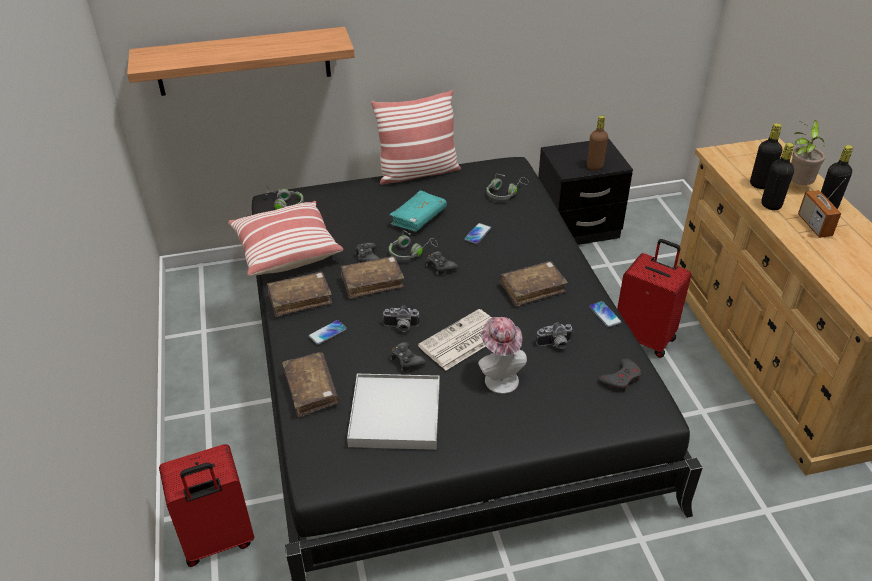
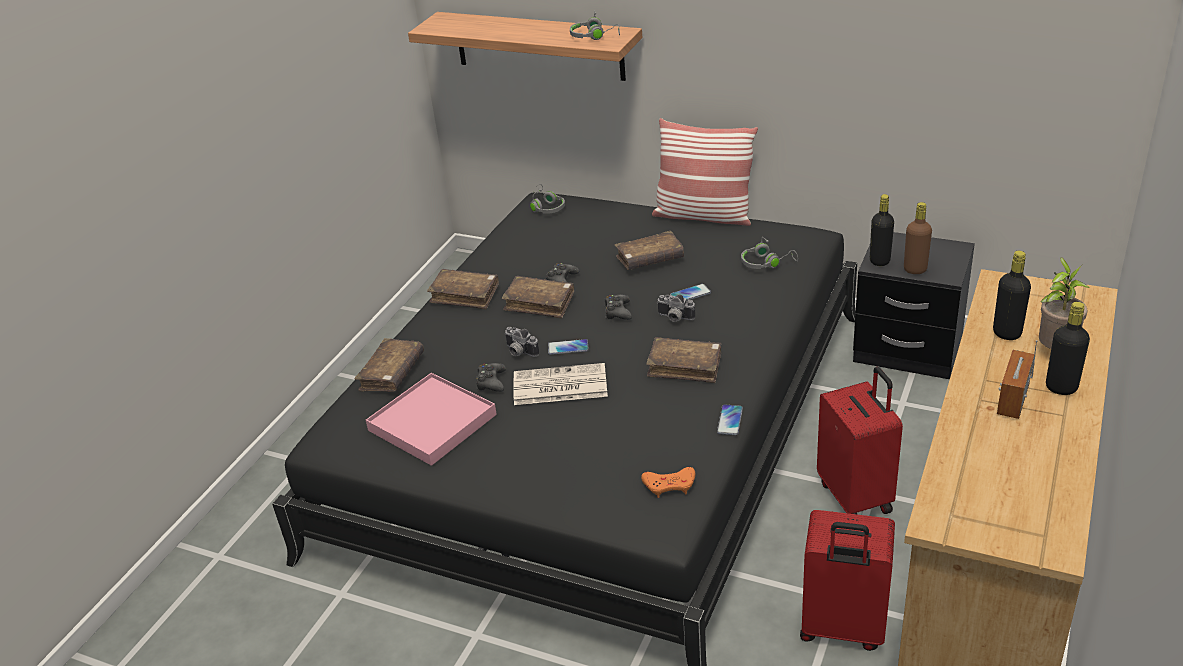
camera: 40 degrees right, 5 degrees down
red suitcase [159,444,254,567] -> red suitcase moved to [800,510,895,651]
pillow [228,201,343,276] -> none
phone [308,320,347,345] -> phone moved to [548,339,589,355]
white tray [347,374,440,450] -> pink tray [366,373,497,466]
turquoise book [389,190,447,232] -> brown book [615,231,684,270]
grey headphones [389,230,438,260] -> grey headphones moved to [570,10,620,40]
hat [478,317,527,394] -> none
camera [536,323,574,349] -> camera moved to [656,294,695,322]
grey game controller [598,359,641,391] -> orange game controller [641,467,695,498]
black bottle [761,143,794,210] -> black bottle moved to [870,194,894,266]

